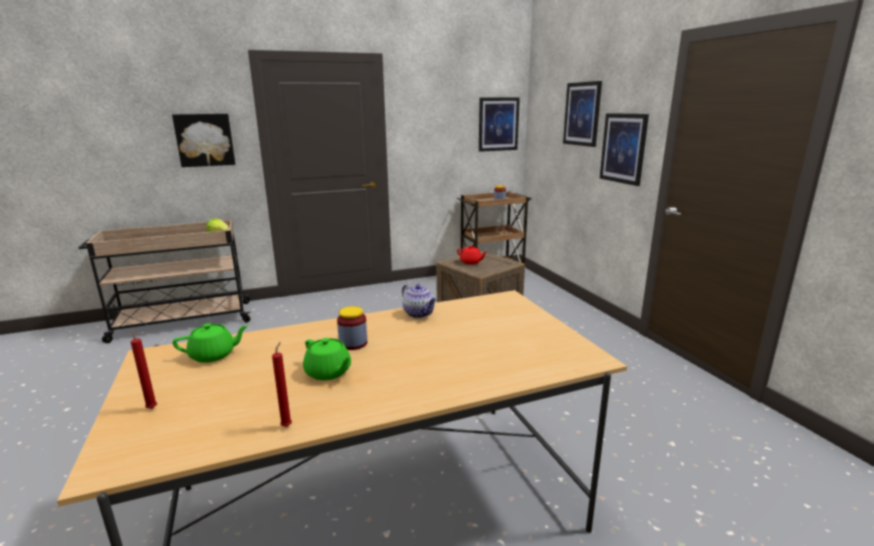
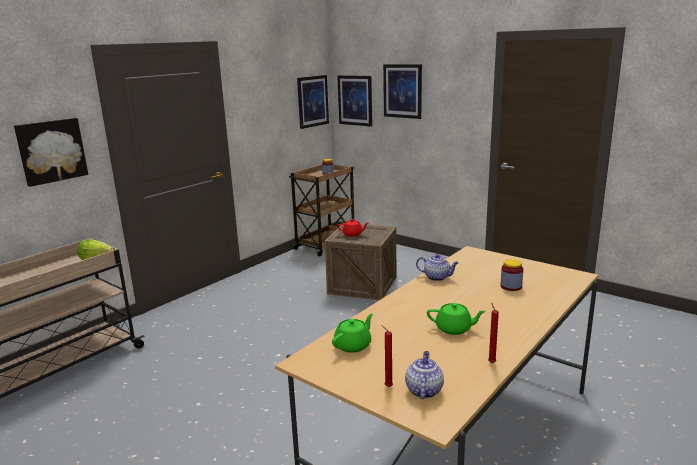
camera: 30 degrees left, 0 degrees up
jar [337,306,367,350] -> jar moved to [501,259,523,291]
picture [600,113,649,186] -> picture moved to [337,75,372,127]
none -> teapot [405,351,444,399]

